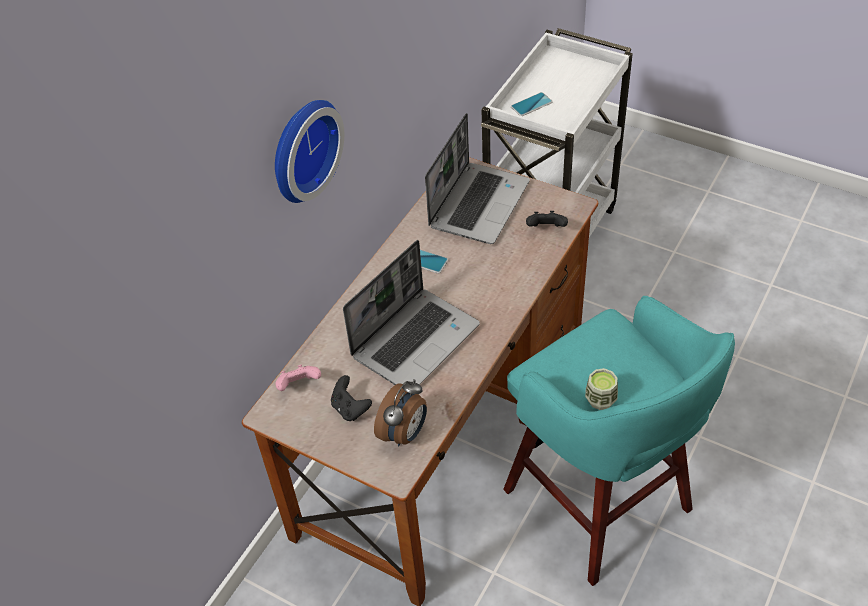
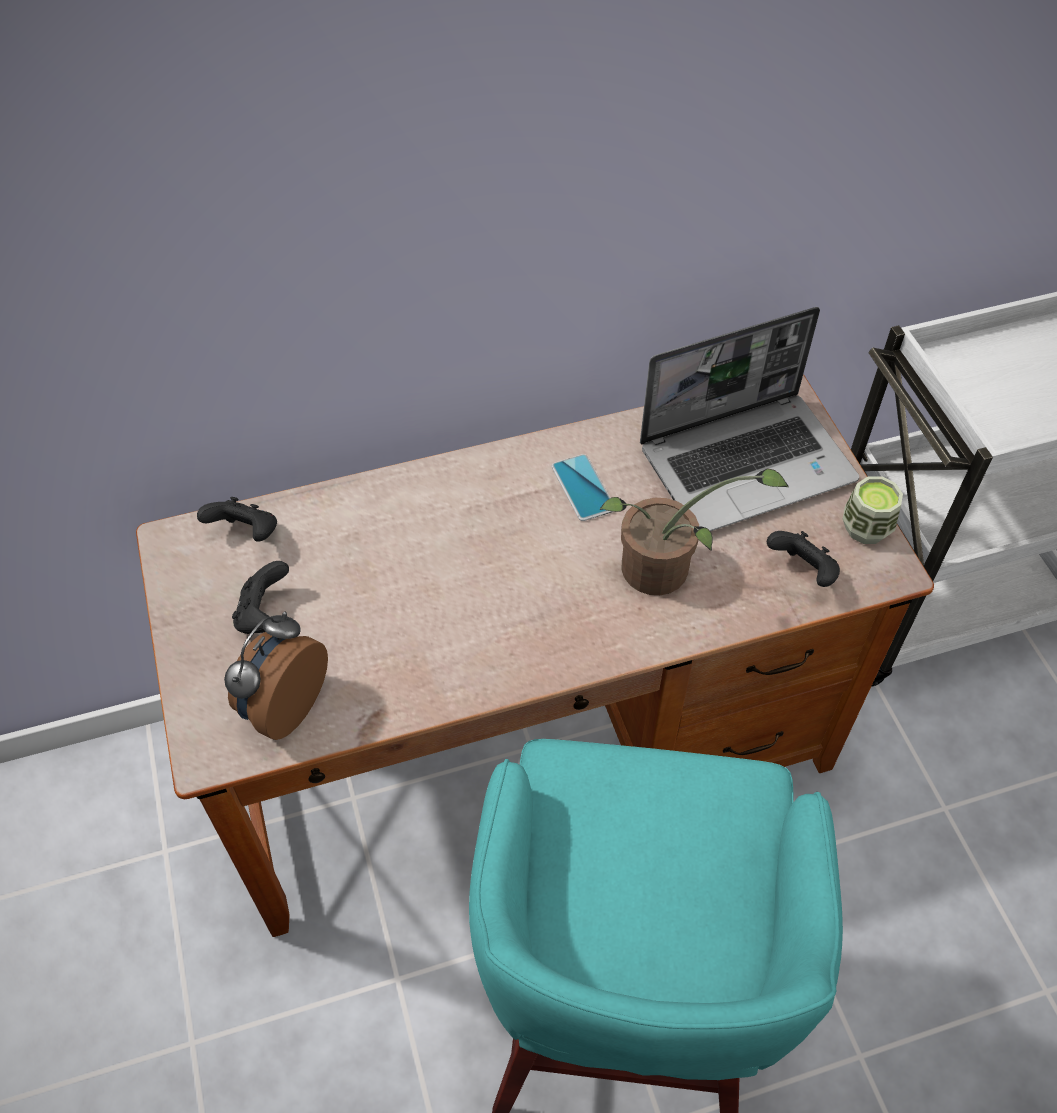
camera: 40 degrees right, 5 degrees up
wall clock [275,100,344,203] -> none
pink game controller [275,365,321,391] -> black game controller [197,497,277,541]
laptop [343,240,480,385] -> none
alarm clock [374,379,427,446] -> alarm clock turned 135 degrees clockwise [224,612,328,740]
phone [511,92,553,116] -> none
cup [585,368,618,410] -> cup moved to [843,476,903,544]
none -> potted plant [599,468,788,595]

